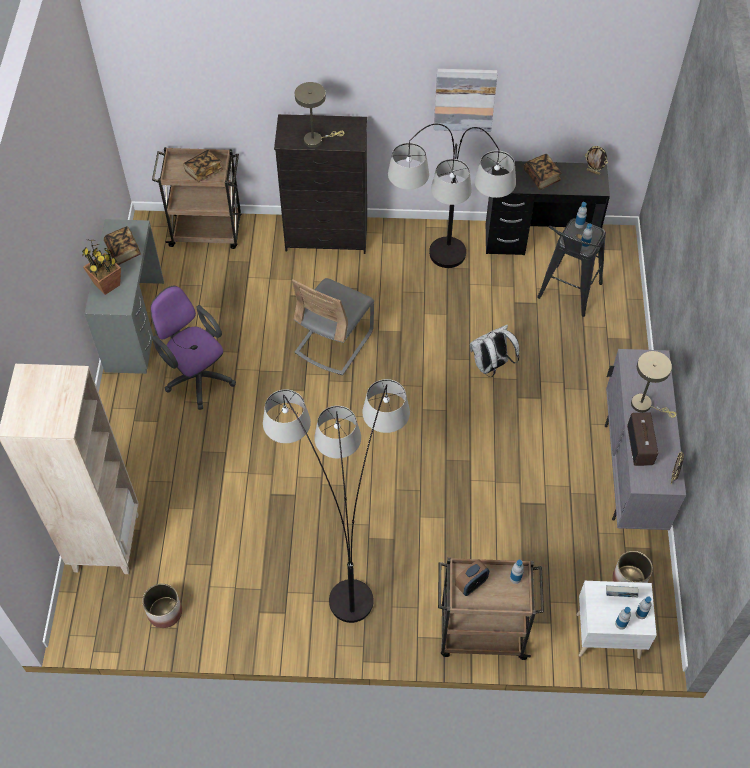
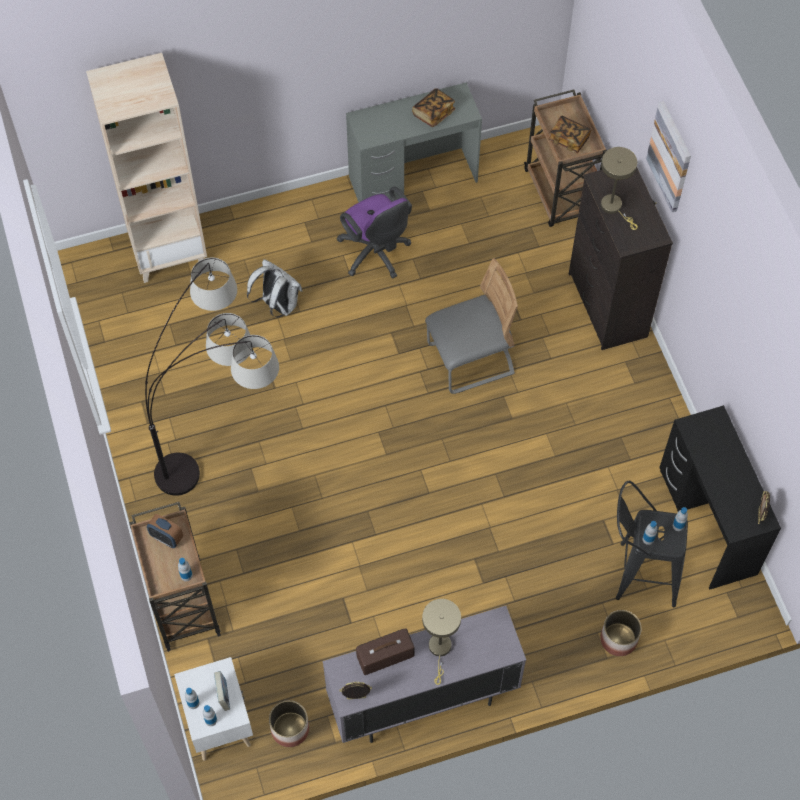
camera: 70 degrees right, 5 degrees up
potted plant [82,240,121,295] -> none
planter [143,584,182,628] -> planter moved to [600,610,641,656]
purple office chair [151,286,236,410] -> purple office chair turned 120 degrees clockwise [336,186,412,279]
grey chair [292,278,374,375] -> grey chair turned 150 degrees clockwise [425,258,518,394]
floor lamp [388,124,516,268] -> none
picture [434,69,498,132] -> picture moved to [646,101,691,212]
white backpack [470,325,519,377] -> white backpack moved to [247,259,302,317]
book [524,154,561,190] -> none

